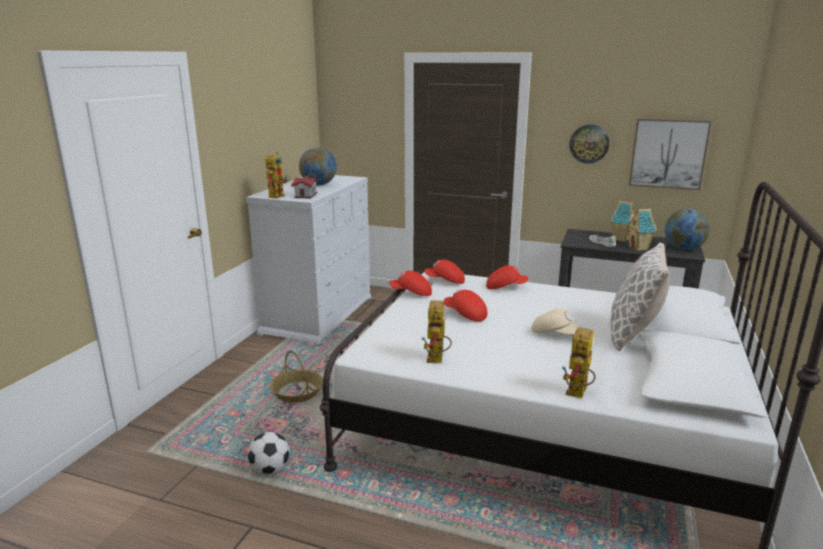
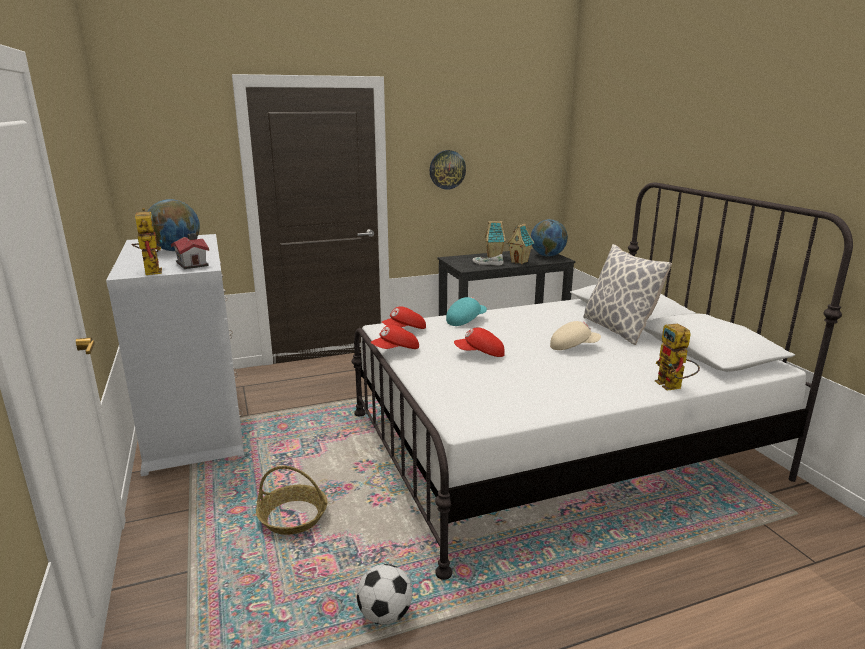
camera: 40 degrees left, 0 degrees up
toy robot [422,300,452,363] -> none
red cap [486,265,529,289] -> turquoise cap [446,297,487,326]
picture [629,118,712,190] -> none

